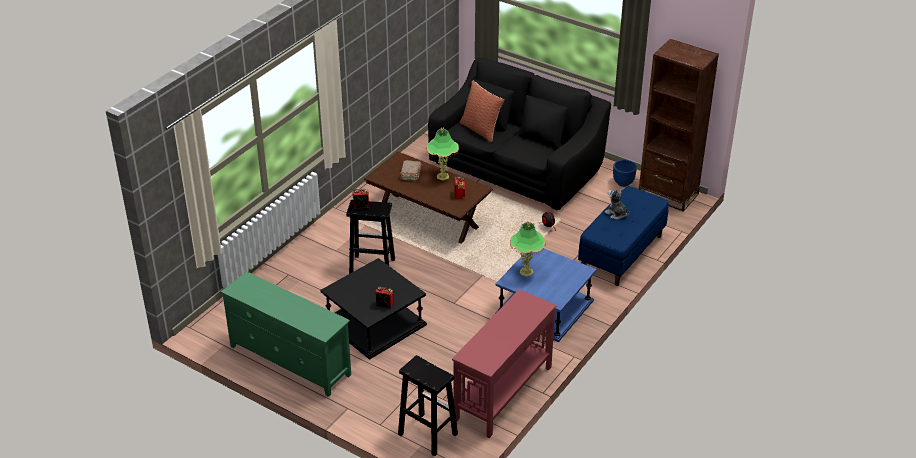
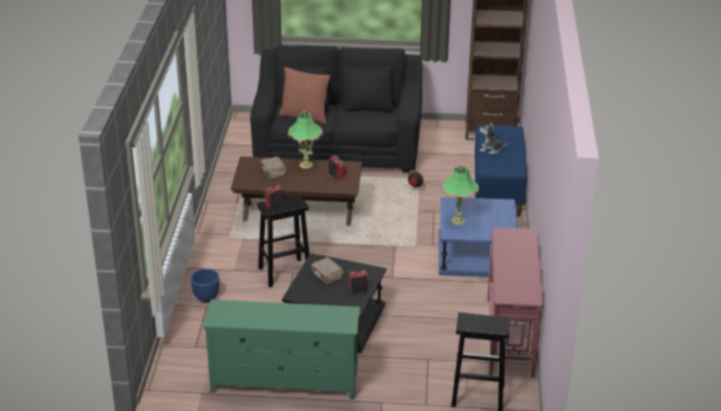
camera: 30 degrees left, 5 degrees down
blue planter [613,159,637,187] -> blue planter moved to [191,269,220,302]
none -> brown book [310,257,344,285]

